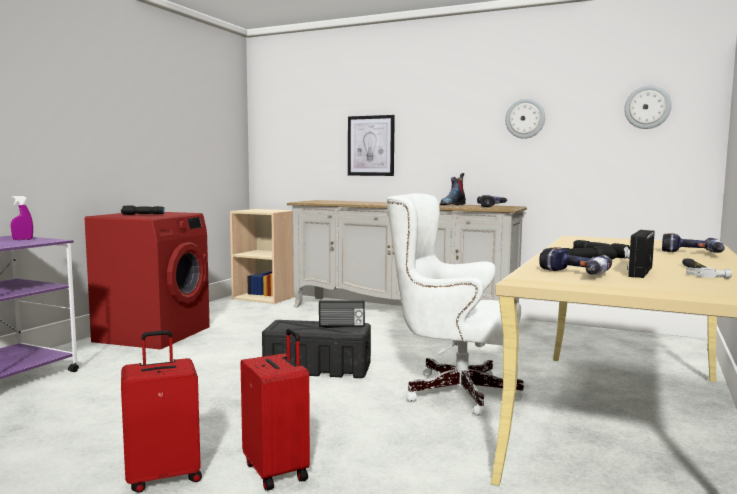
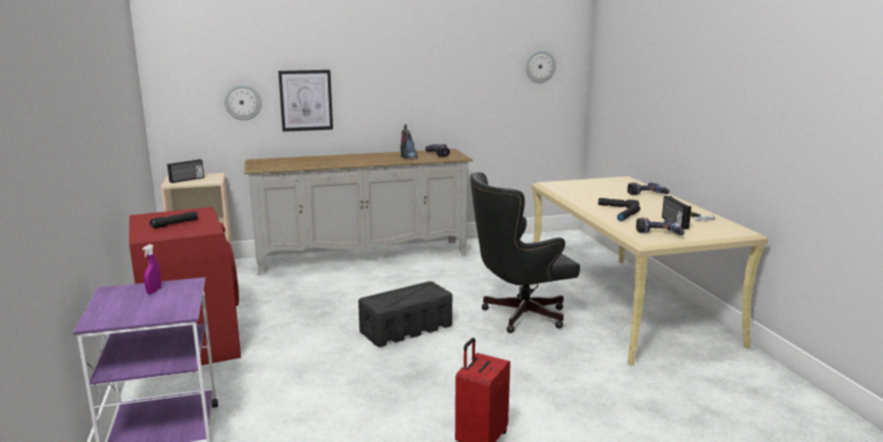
camera: 40 degrees left, 10 degrees up
red suitcase [240,328,310,491] -> none
radio [319,300,365,327] -> radio moved to [167,159,204,183]
white office chair [387,193,524,416] -> black office chair [470,172,580,333]
wall clock [505,99,545,139] -> wall clock moved to [224,84,262,120]

